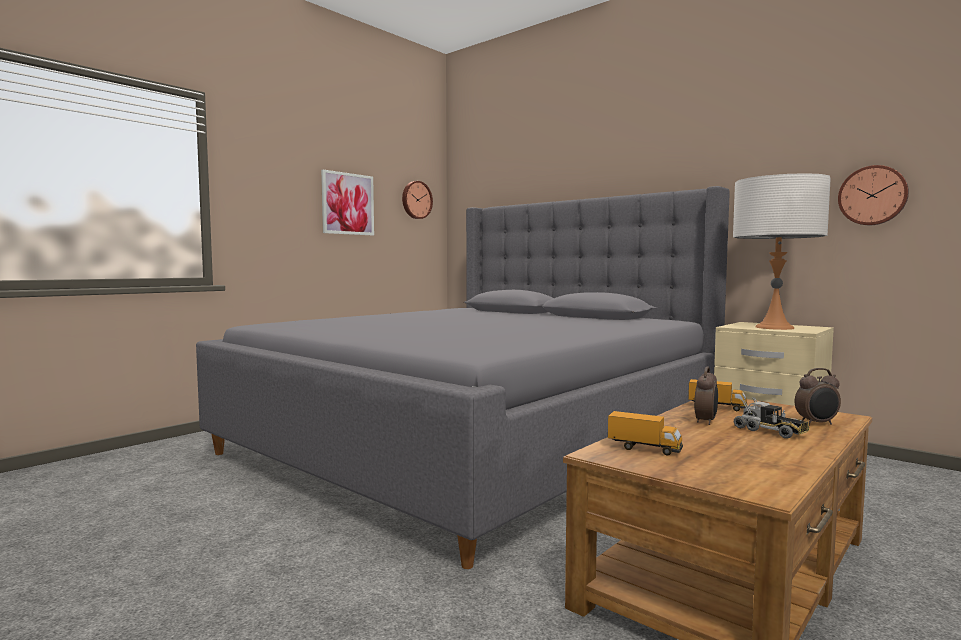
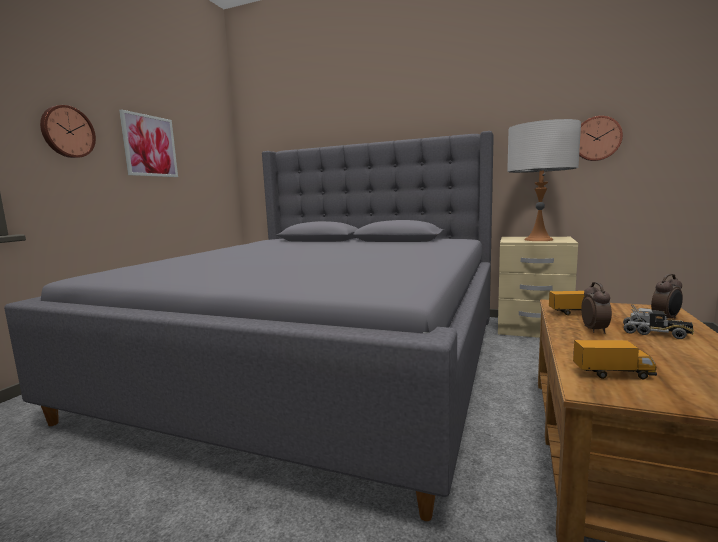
camera: 20 degrees left, 5 degrees up
wall clock [402,181,433,219] -> wall clock moved to [40,105,96,158]

